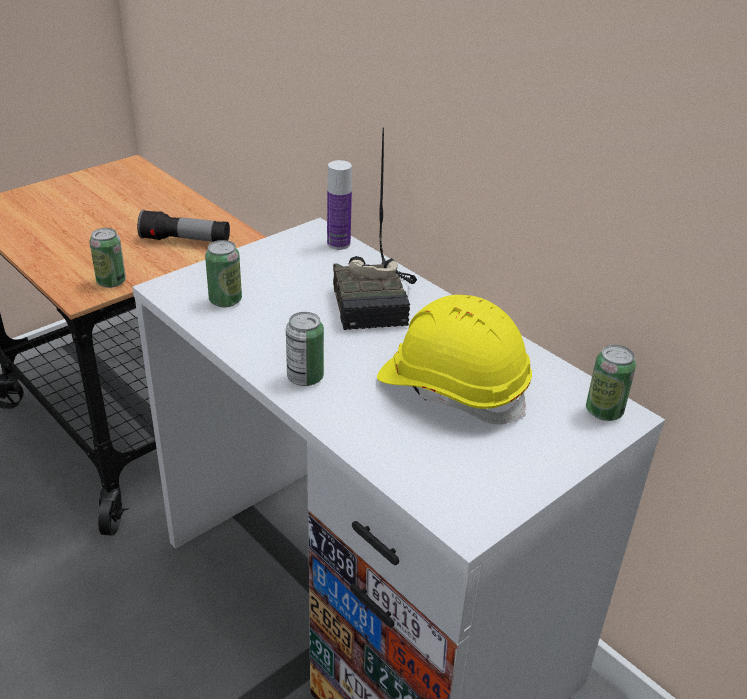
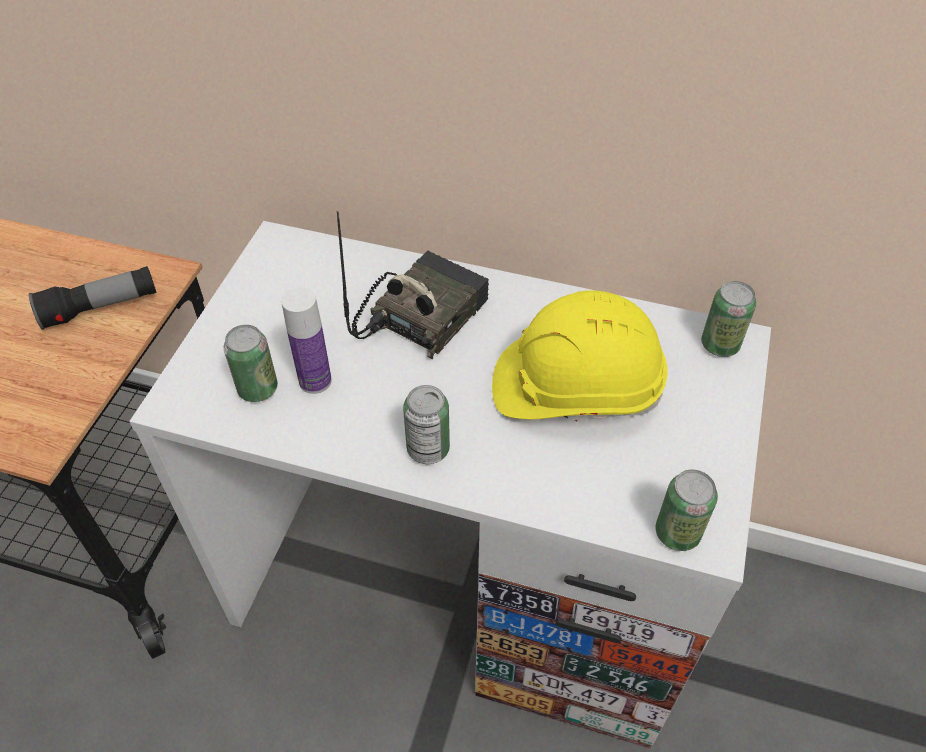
camera: 30 degrees left, 15 degrees up
can [89,228,126,288] -> can moved to [656,470,718,551]
bottle [327,160,352,250] -> bottle moved to [281,287,332,394]
radio [333,127,417,330] -> radio turned 105 degrees counterclockwise [337,211,489,359]

